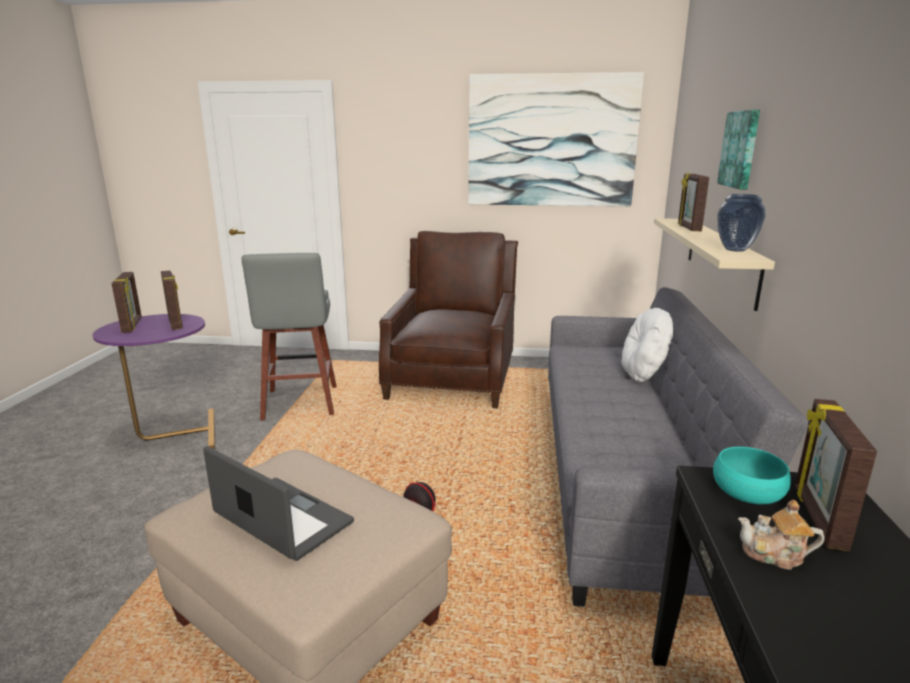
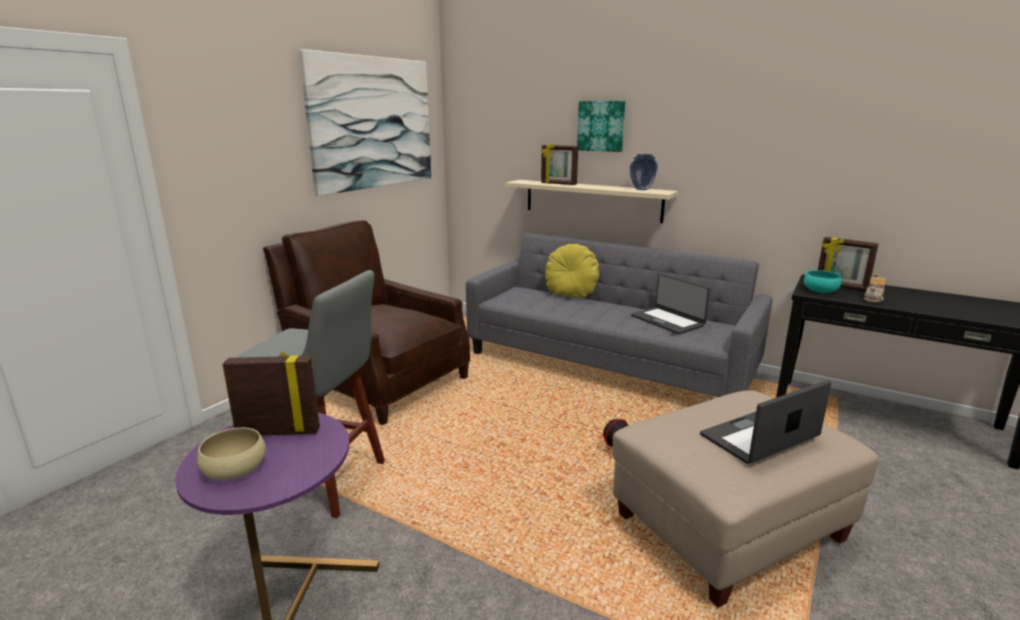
camera: 65 degrees left, 0 degrees up
picture frame [111,272,142,333] -> beige bowl [197,428,266,480]
white pillow [621,308,673,382] -> yellow pillow [545,244,599,298]
none -> laptop [631,274,710,334]

